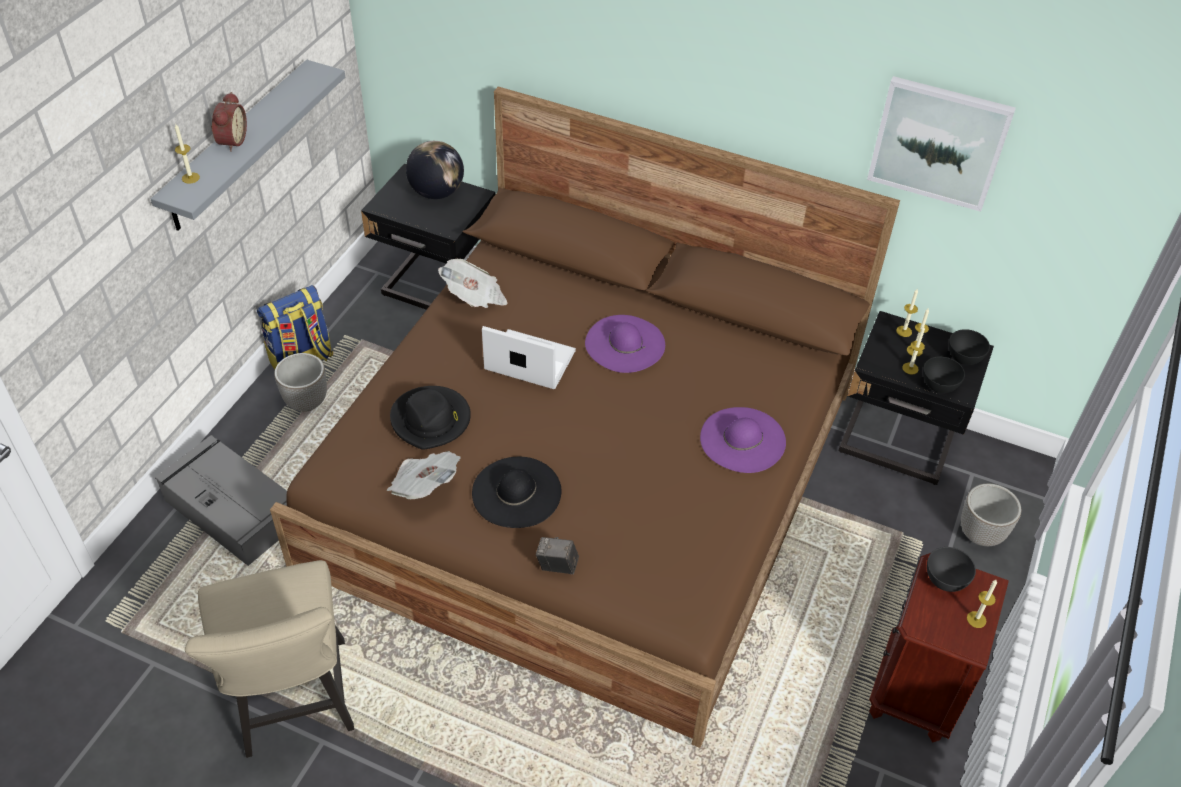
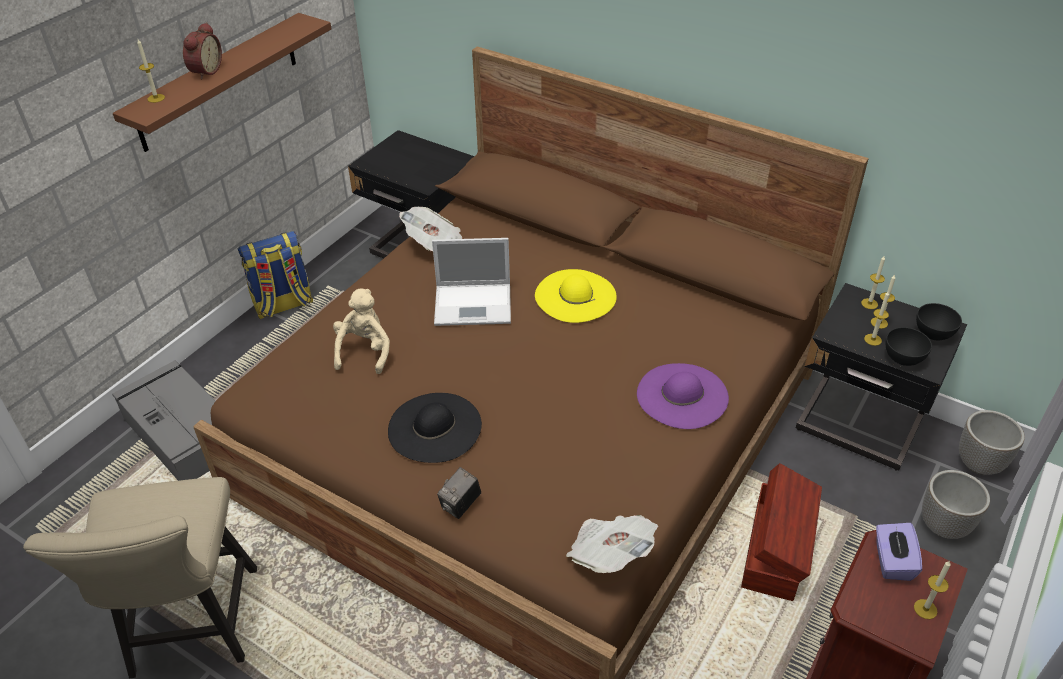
camera: 10 degrees right, 5 degrees down
grey shelf [151,60,345,231] -> brown shelf [113,13,331,152]
planter [274,353,327,412] -> planter moved to [959,410,1025,475]
newspaper [386,451,461,499] -> newspaper moved to [566,515,658,573]
black hat [390,386,471,450] -> beige plush toy [333,289,390,374]
globe [406,141,464,199] -> none
laptop [482,326,576,389] -> laptop turned 150 degrees clockwise [432,238,511,326]
camera [536,537,579,575] -> camera turned 75 degrees counterclockwise [437,467,481,519]
purple hat [585,315,665,373] -> yellow hat [535,269,617,323]
picture [867,76,1016,212] -> none
grey bowl [927,547,976,592] -> purple tissue box [876,523,922,581]
none -> brown storage box [741,463,822,601]

